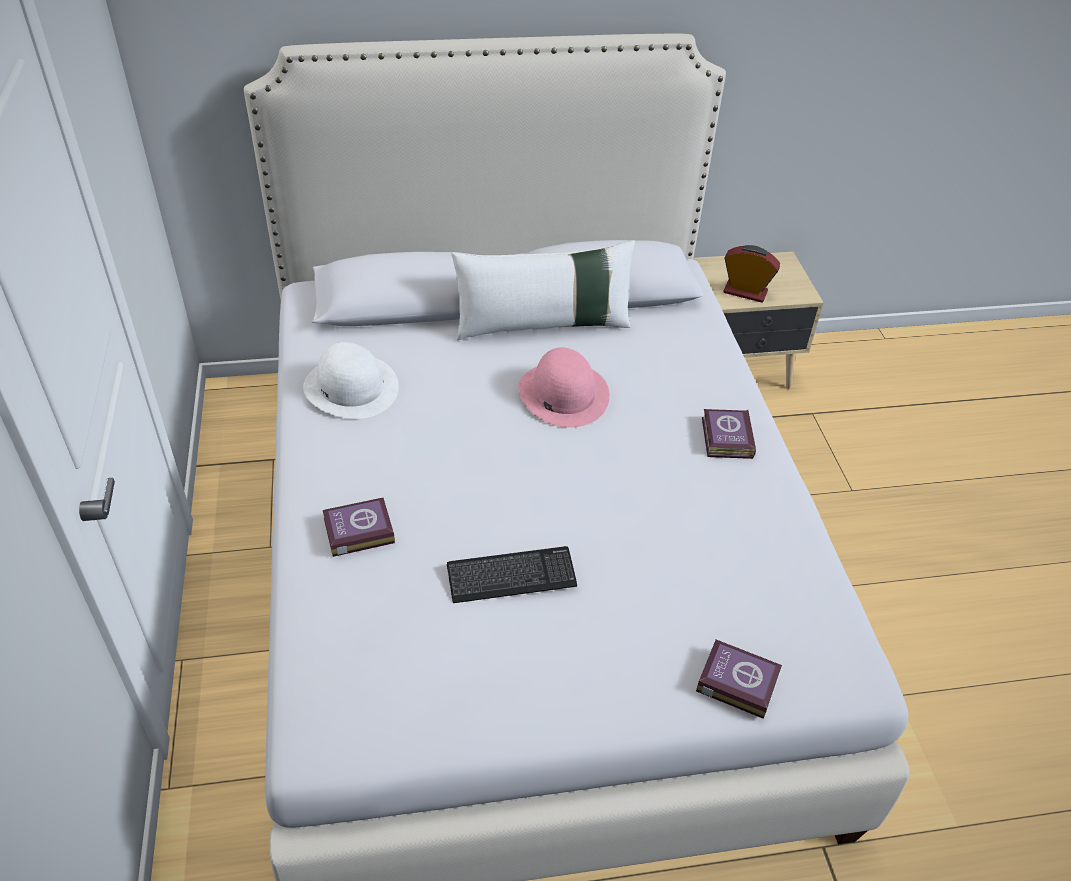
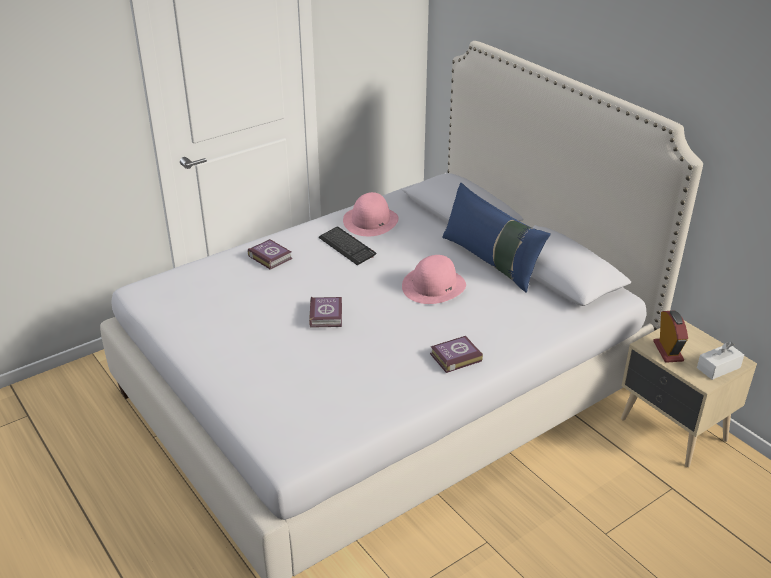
camera: 65 degrees right, 10 degrees down
white hat [303,342,399,419] -> pink hat [343,192,399,236]
keyboard [447,546,577,603] -> keyboard moved to [319,226,376,265]
white pillow [452,240,635,340] -> blue pillow [442,183,551,293]
book [696,640,782,719] -> book moved to [309,297,342,328]
none -> white tissue box [697,342,744,380]

